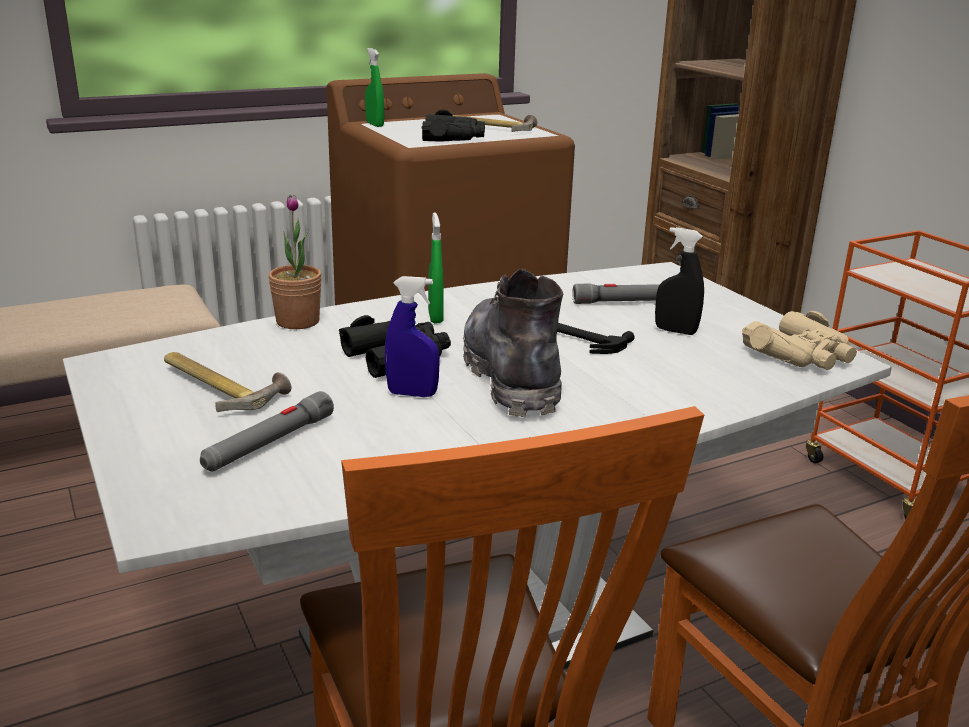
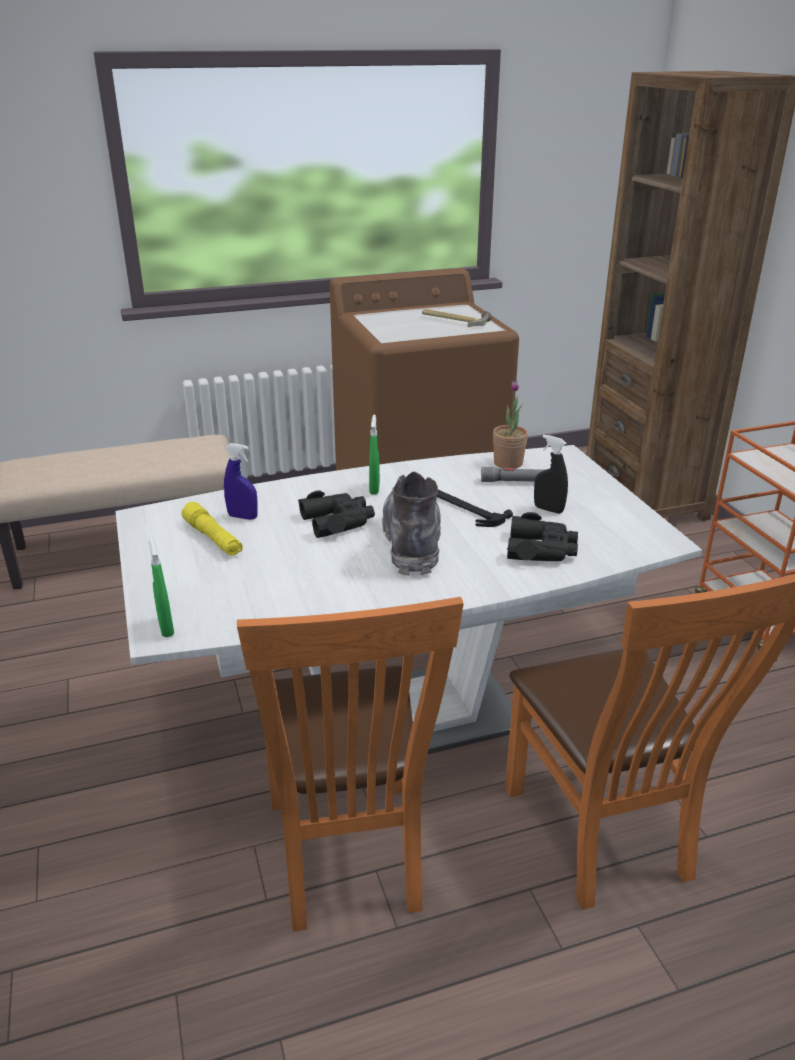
camera: 10 degrees right, 5 degrees up
hammer [164,352,291,412] -> yellow flashlight [182,502,243,556]
grey flashlight [200,391,334,472] -> none
potted plant [268,195,322,329] -> potted plant moved to [493,381,528,469]
green spray bottle [365,48,384,127] -> green spray bottle moved to [149,536,174,637]
blue spray bottle [385,276,440,397] -> blue spray bottle moved to [224,443,258,520]
black binoculars [422,109,485,141] -> black binoculars moved to [507,512,578,561]
beige binoculars [742,311,857,370] -> none

